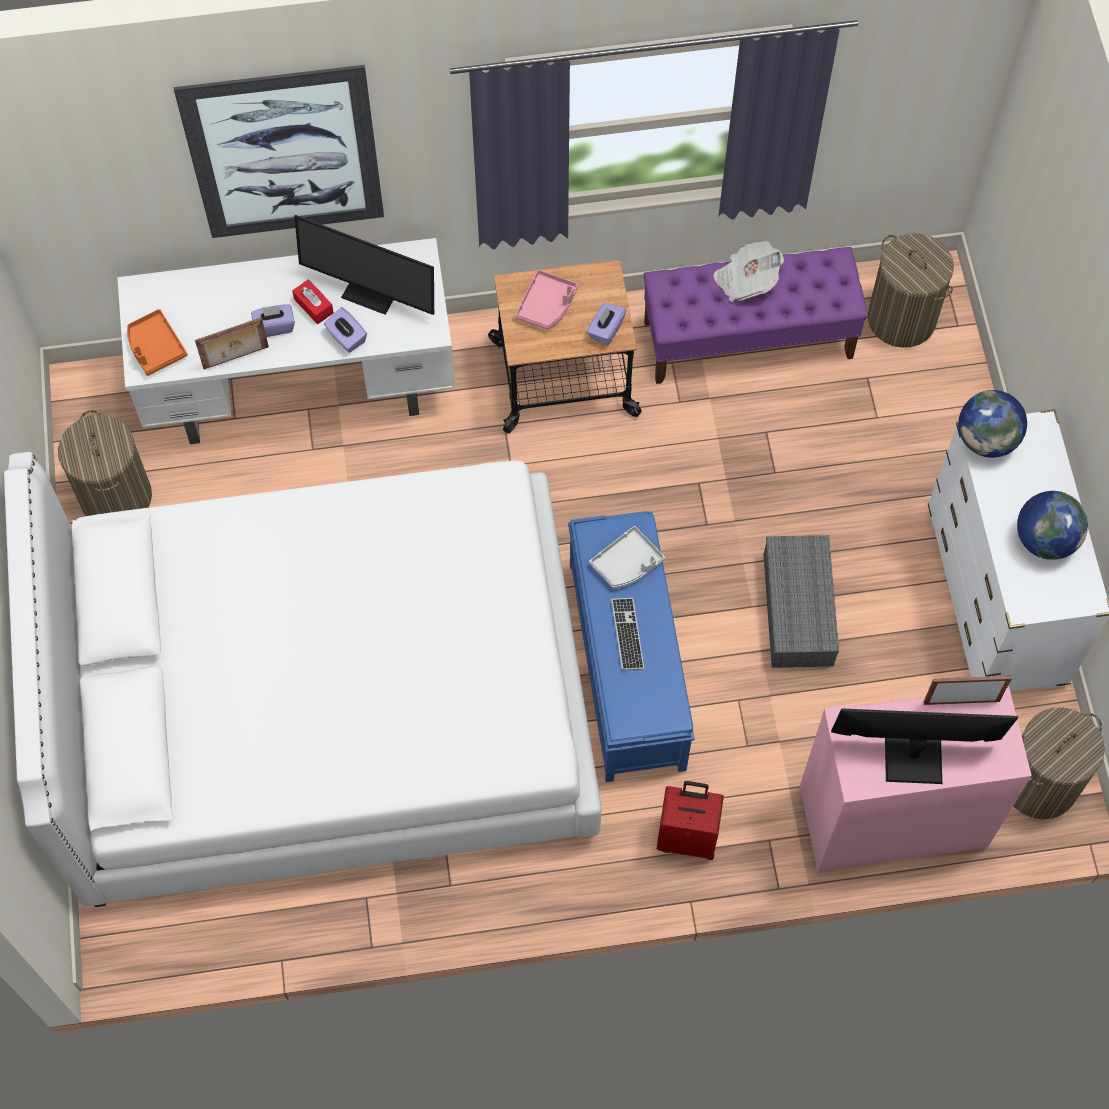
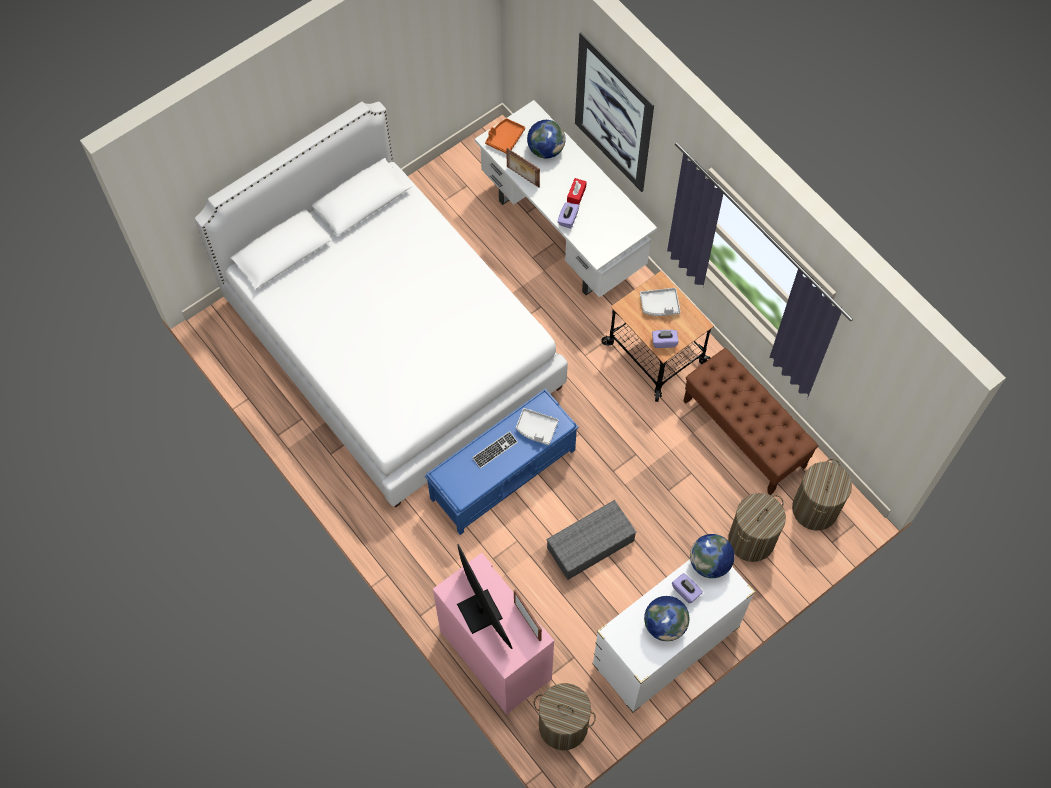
camera: 60 degrees right, 0 degrees up
laundry basket [58,410,152,516] -> laundry basket moved to [728,493,786,562]
purple tissue box [251,304,295,337] -> purple tissue box moved to [672,573,703,603]
monitor [294,215,434,315] -> none
pink tray [515,270,578,330] -> grey tray [640,288,681,316]
purple bench [643,247,868,384] -> brown bench [684,348,818,495]
red suitcase [657,781,724,860] -> none
newspaper [713,241,784,302] -> none
none -> globe [527,120,566,159]

